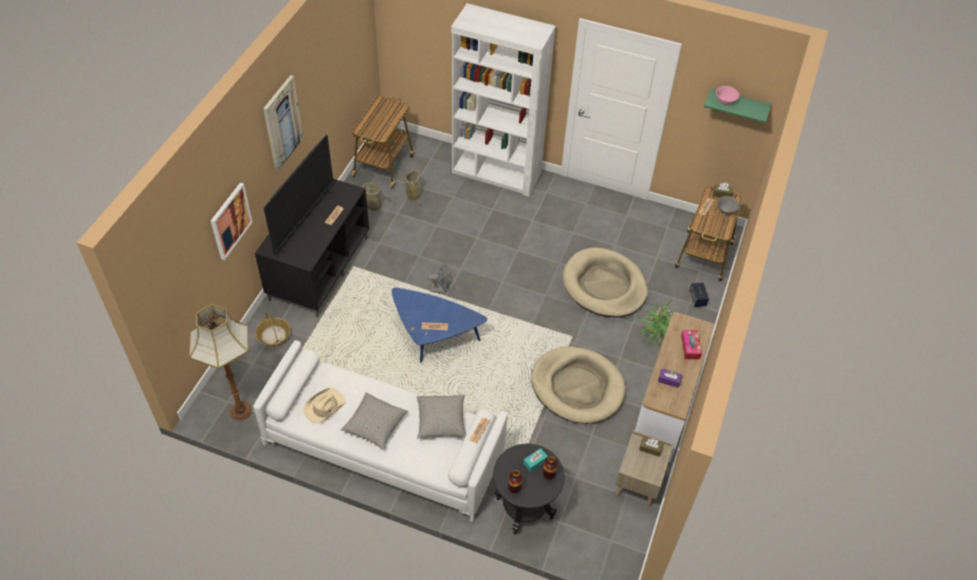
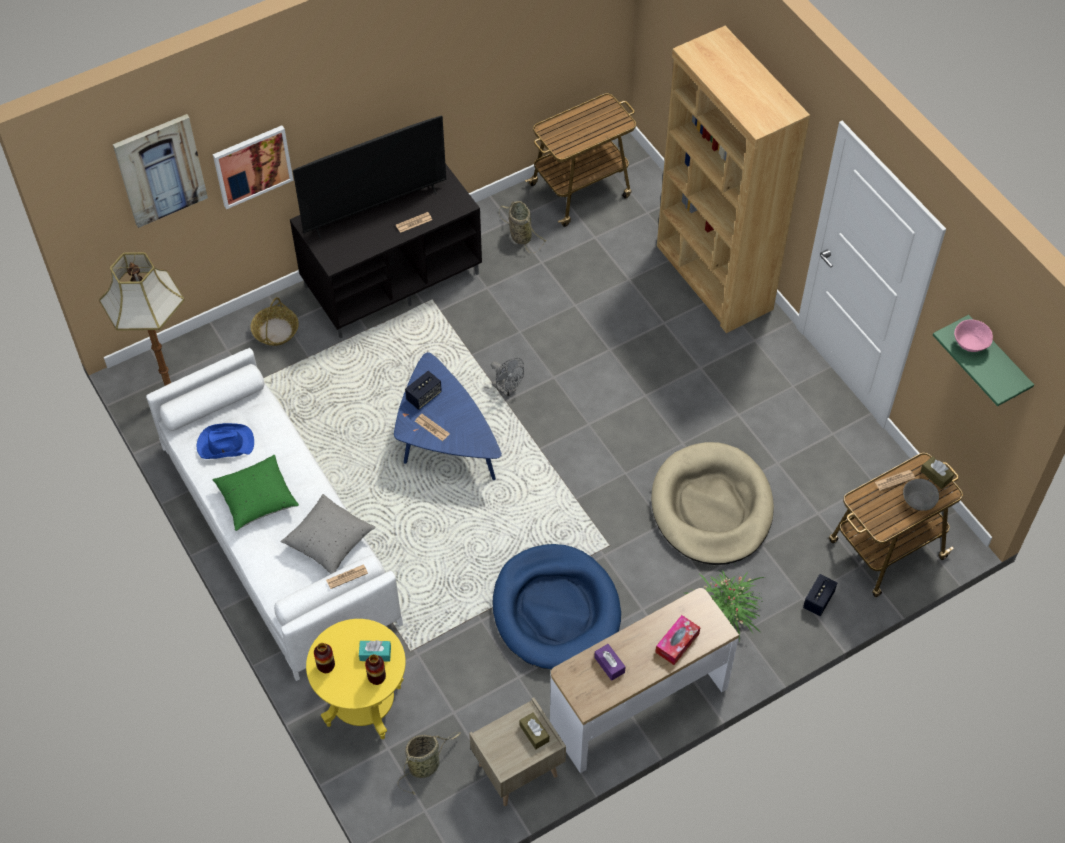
camera: 40 degrees right, 5 degrees up
picture [263,75,304,171] -> picture moved to [113,114,208,228]
beige hat [304,388,346,424] -> blue hat [196,423,254,459]
grey pillow [341,392,408,450] -> green pillow [212,455,299,531]
basket [405,170,421,207] -> basket moved to [398,732,461,795]
white bookcase [451,3,556,197] -> brown bookcase [657,26,810,333]
black side table [493,444,565,534] -> yellow side table [306,619,406,739]
beige dog bed [531,346,626,424] -> blue dog bed [492,544,621,670]
none -> speaker [405,371,442,410]

